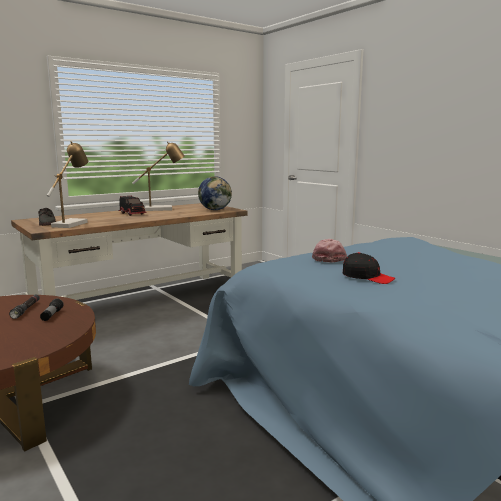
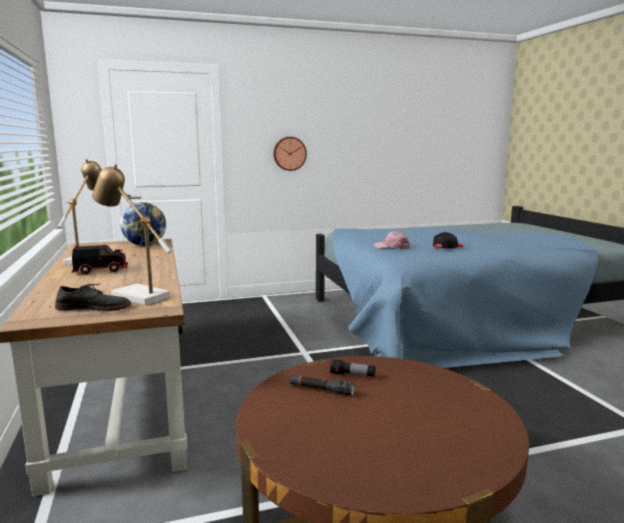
camera: 70 degrees left, 0 degrees up
none -> wall clock [273,137,307,171]

